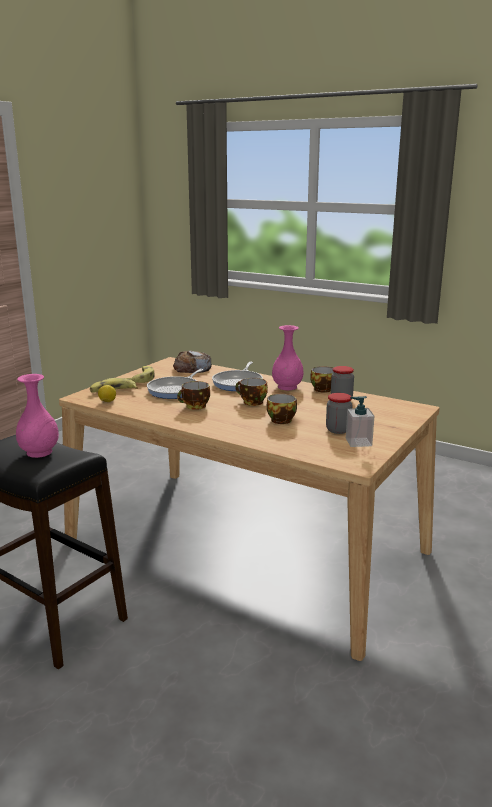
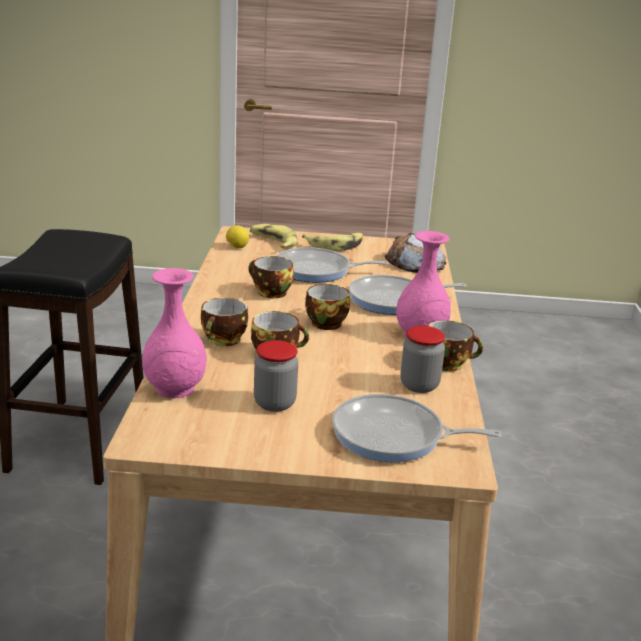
camera: 60 degrees right, 5 degrees up
pink vase [16,374,59,458] -> pink vase moved to [142,268,207,398]
soap dispenser [346,396,374,447] -> none
none -> cup [201,297,248,346]
none -> frying pan [332,394,501,462]

